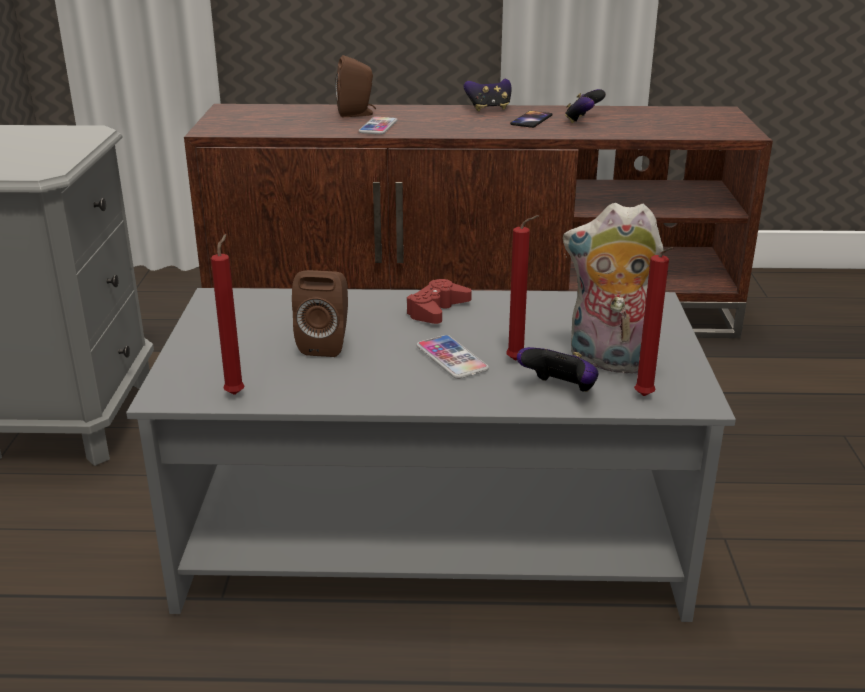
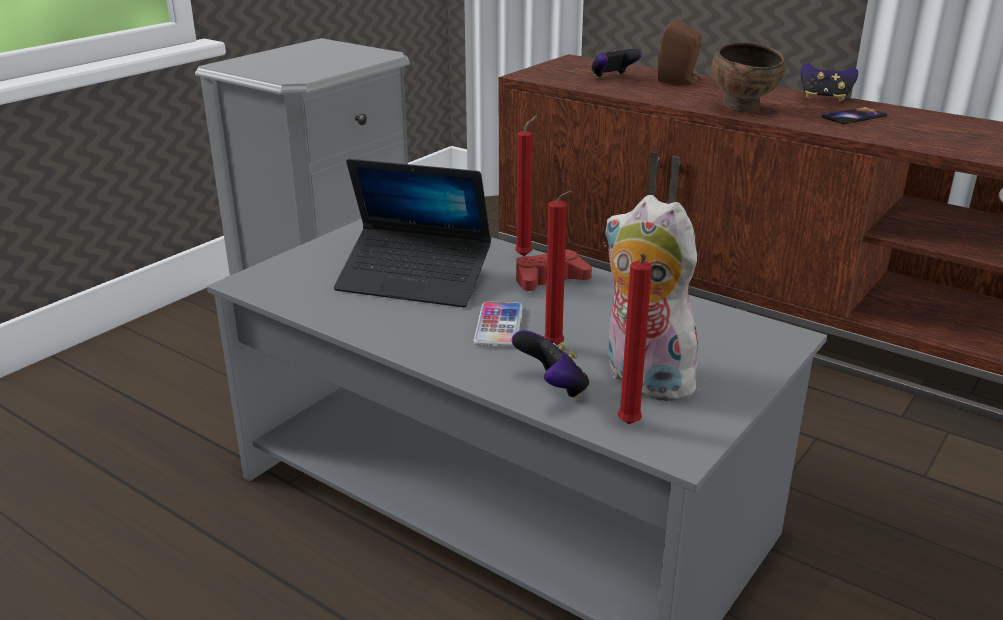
camera: 35 degrees right, 0 degrees up
red candle [211,234,244,395] -> red candle moved to [515,115,537,256]
brown speaker [292,270,348,357] -> laptop [334,159,491,307]
phone [358,117,398,134] -> none
game controller [565,89,606,123] -> game controller moved to [592,49,642,78]
none -> brown bowl [712,42,786,112]

